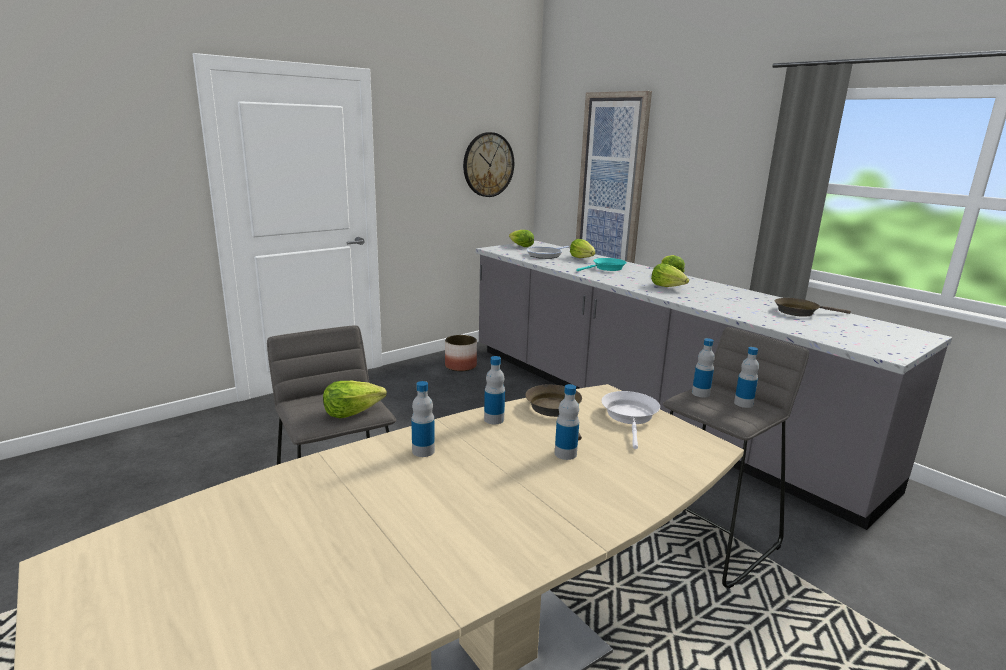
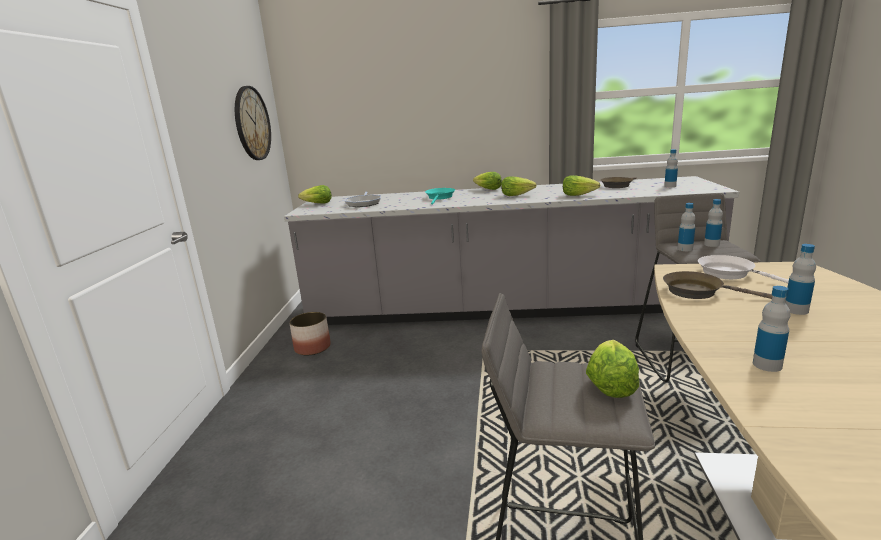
camera: 45 degrees left, 0 degrees up
bottle [484,356,505,425] -> bottle moved to [664,149,678,187]
lettuce [570,239,596,258] -> lettuce moved to [563,175,600,196]
picture [576,91,652,263] -> none

